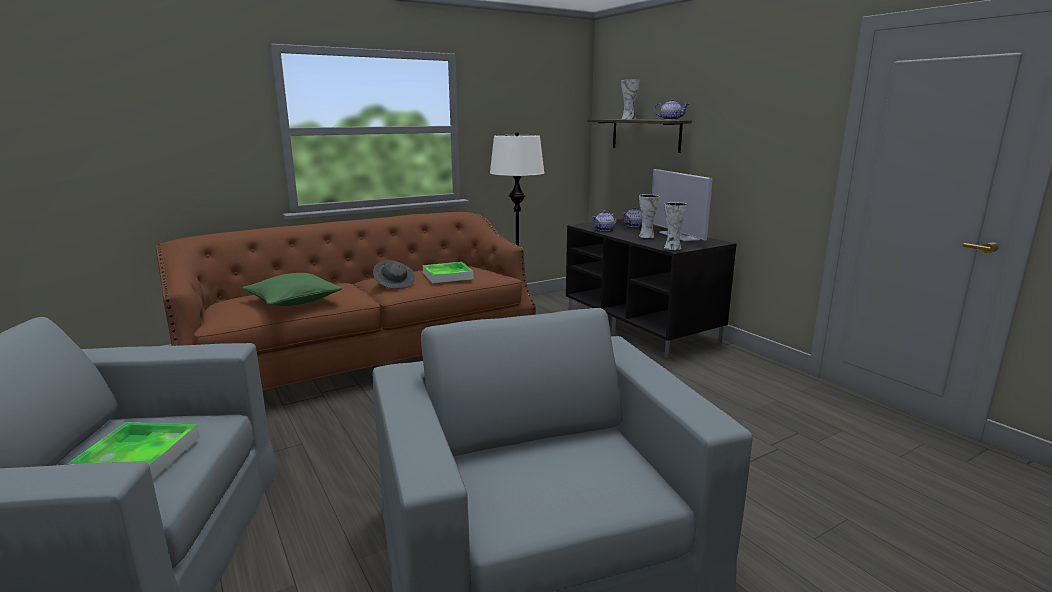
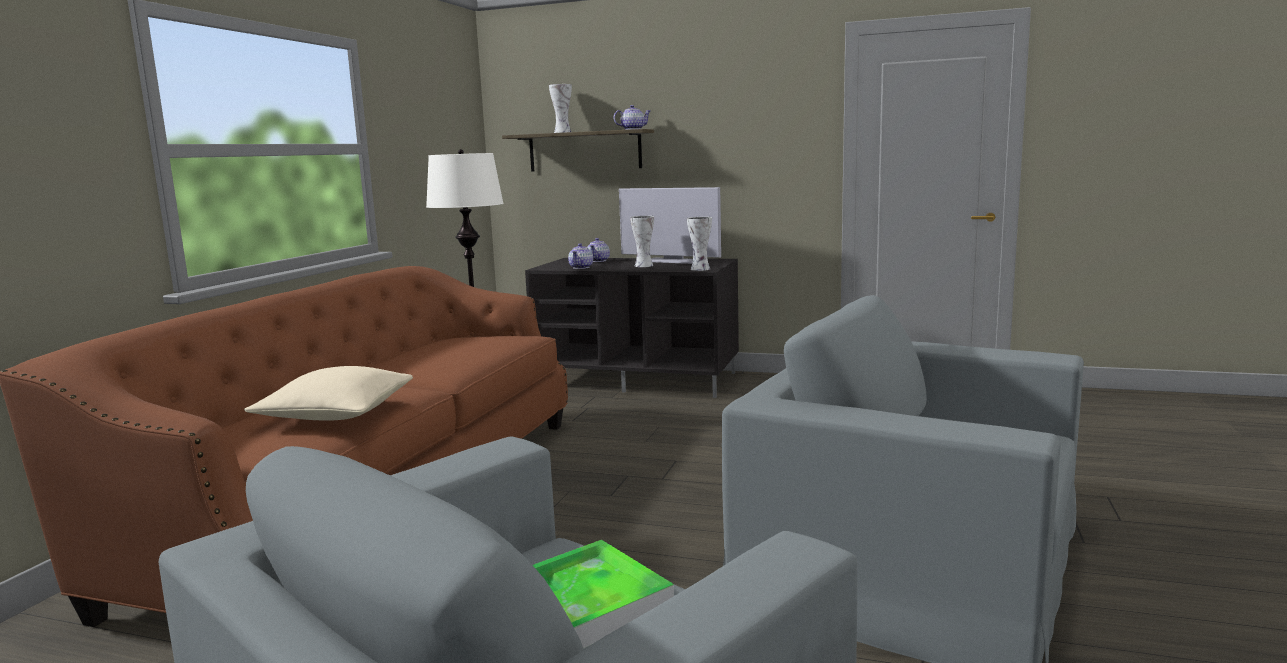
camera: 40 degrees left, 5 degrees down
green pillow [242,273,342,306] -> beige pillow [244,366,413,421]
grey hat [373,260,415,289] -> none
tray [423,262,474,283] -> none

